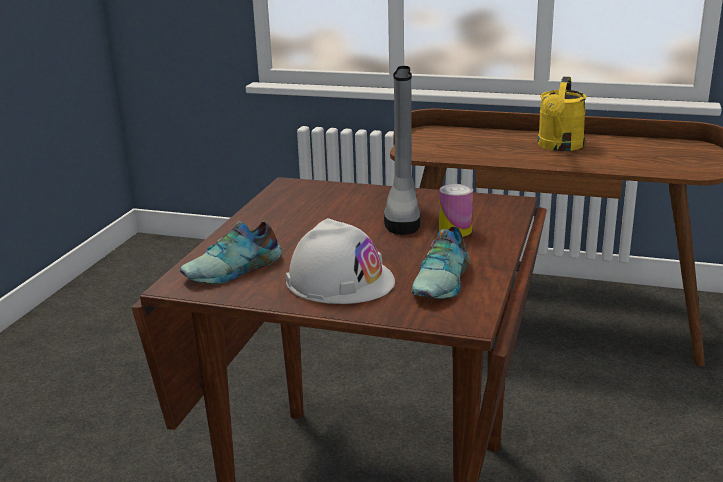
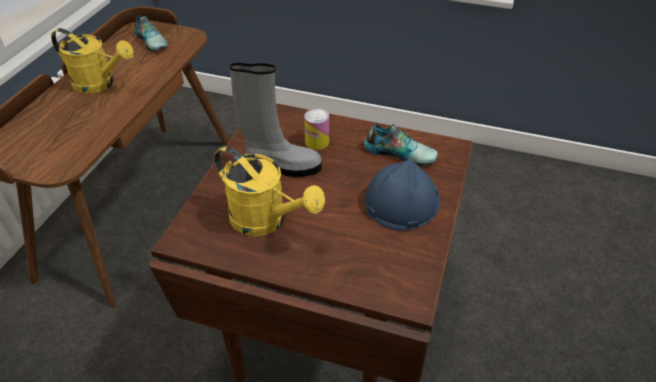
camera: 90 degrees left, 20 degrees up
shoe [180,221,281,284] -> shoe moved to [135,15,168,51]
white hard hat [286,218,395,304] -> blue hard hat [364,160,440,231]
none -> yellow watering can [214,146,325,236]

